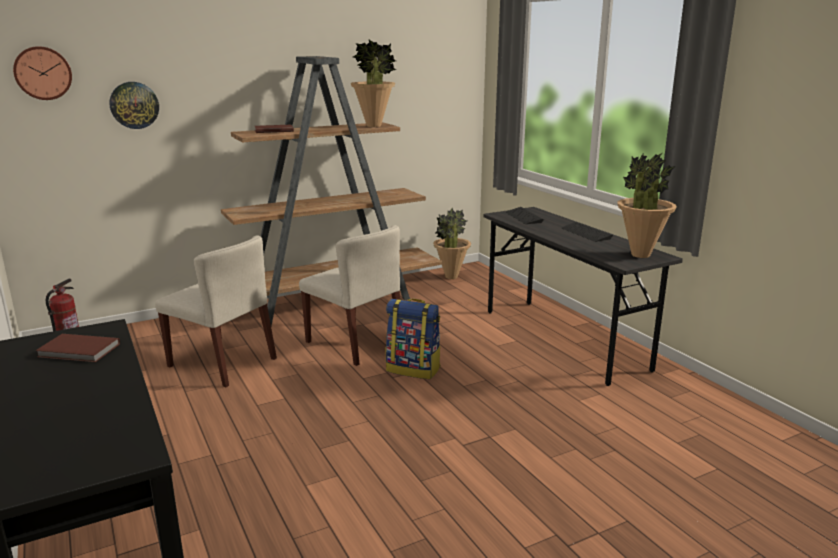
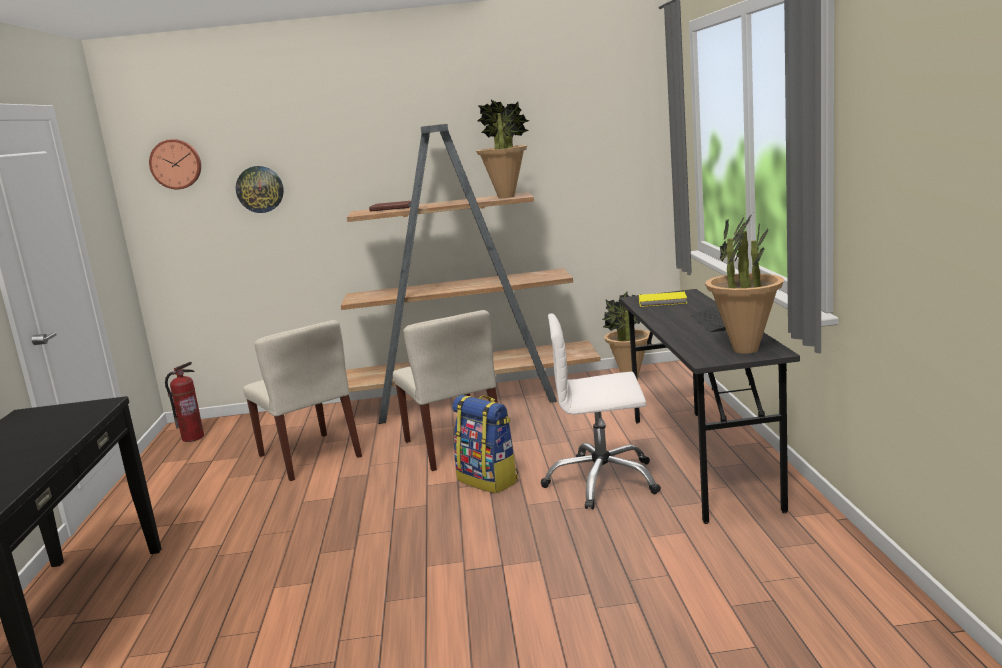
camera: 25 degrees right, 5 degrees down
brown book [35,334,120,362] -> none
keyboard [506,207,544,224] -> yellow book [639,292,687,307]
none -> white office chair [541,313,661,510]

